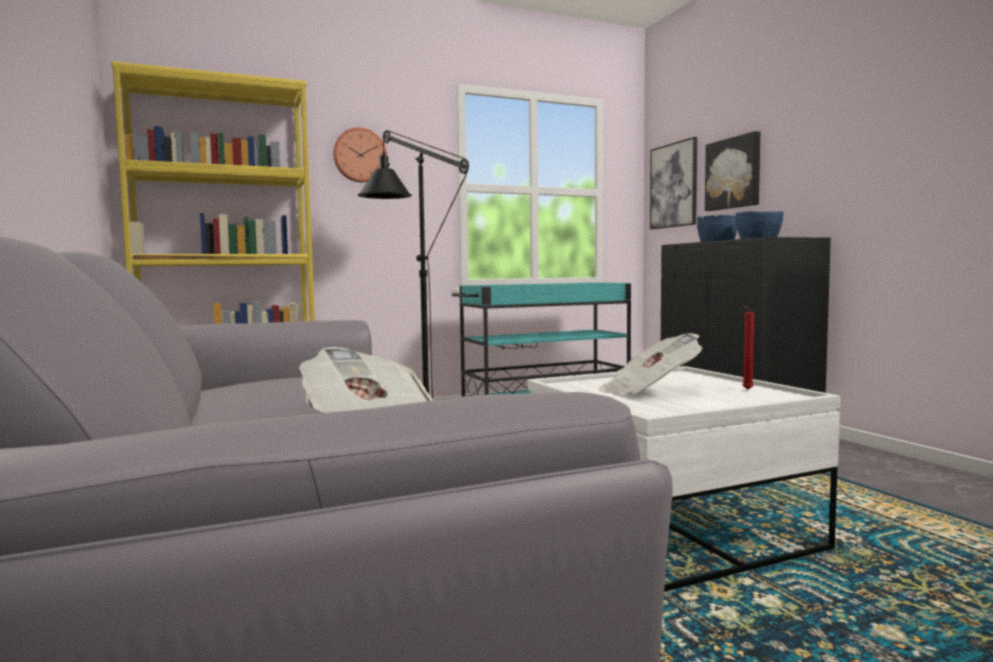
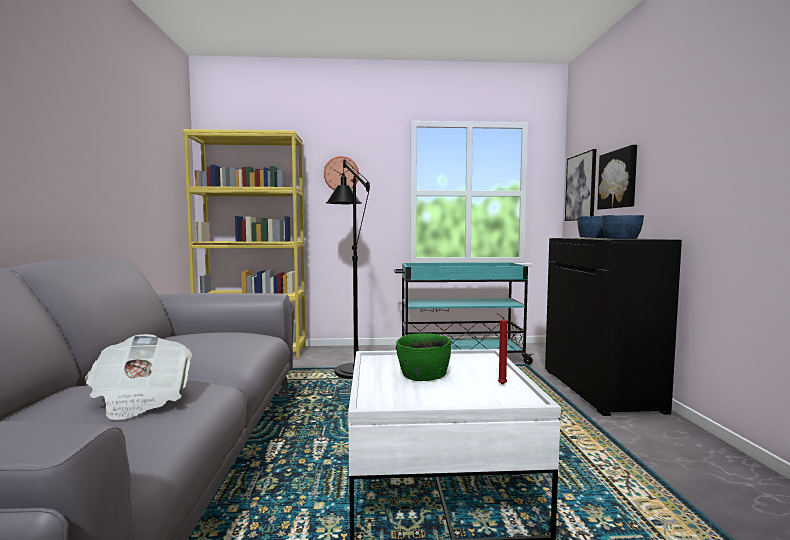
camera: 20 degrees right, 0 degrees up
newspaper [599,333,702,394] -> green bowl [396,333,451,381]

